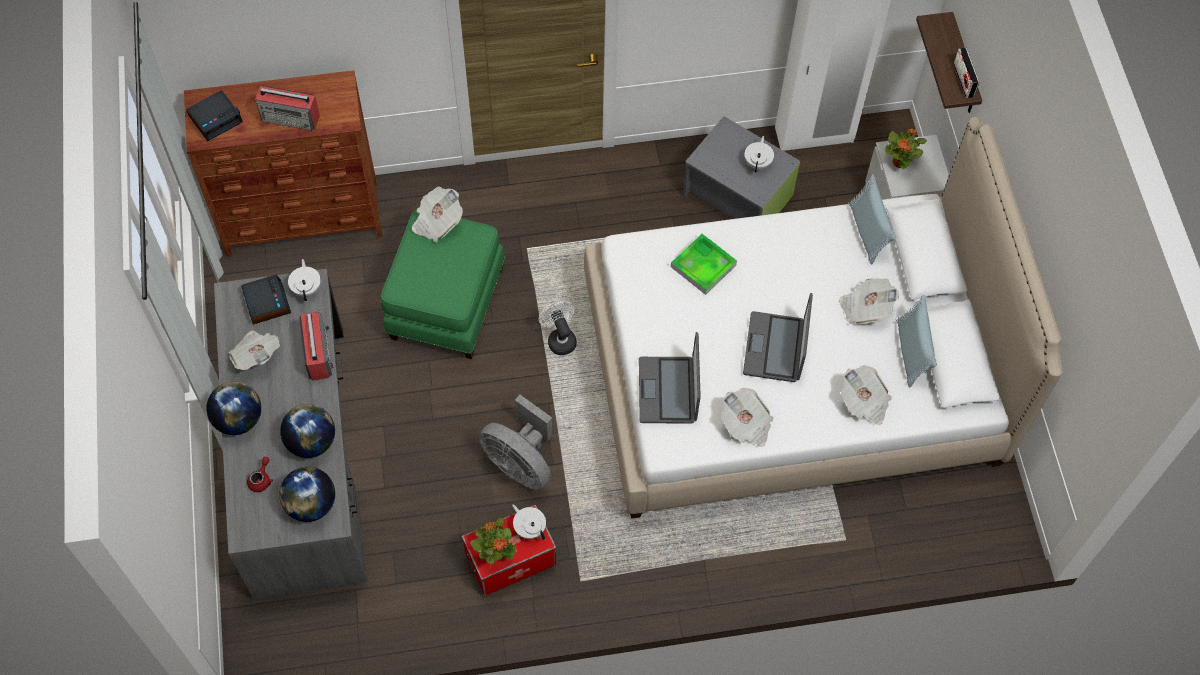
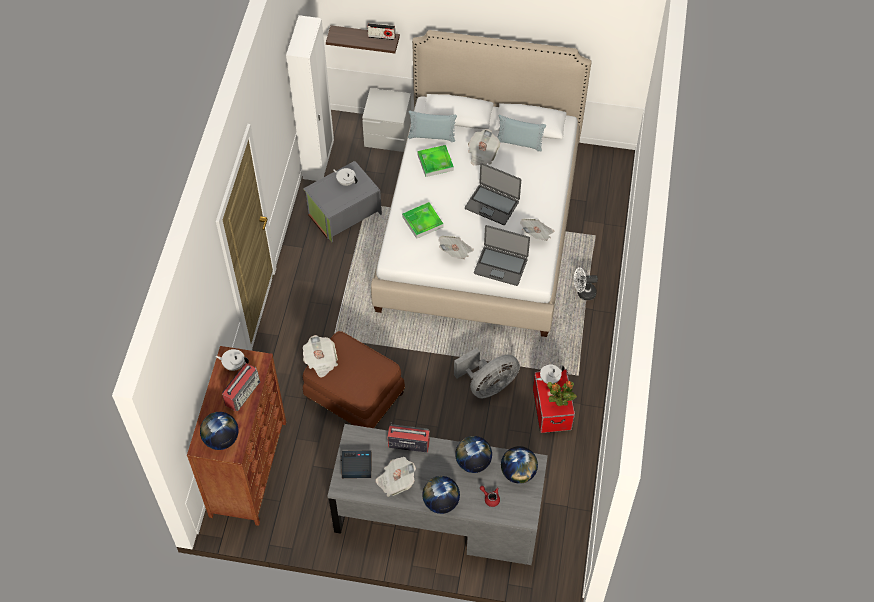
camera: 70 degrees left, 5 degrees down
alarm clock [186,90,243,141] -> globe [200,412,238,450]
white teapot [288,259,321,301] -> white teapot moved to [215,349,249,371]
green ottoman [381,210,505,359] -> brown ottoman [303,331,405,428]
white fan [539,301,577,355] -> white fan moved to [574,267,598,300]
newspaper [841,365,892,425] -> newspaper moved to [438,236,474,259]
potted plant [885,128,927,169] -> none
none -> tray [417,145,454,177]

